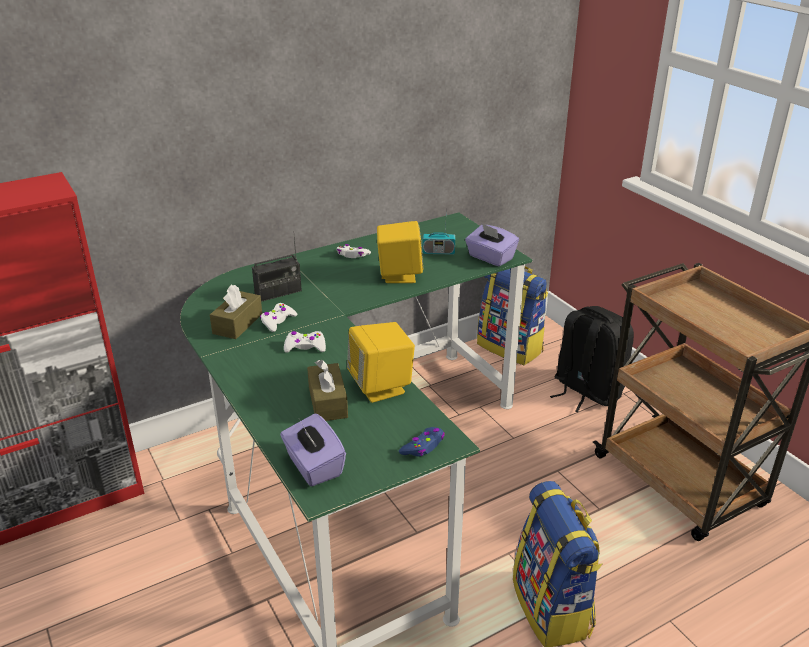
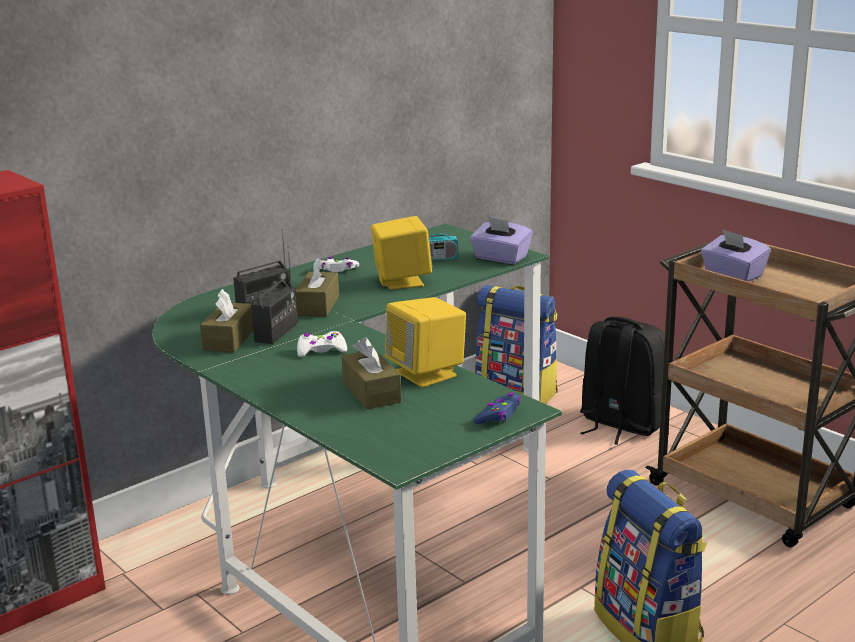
camera: 10 degrees left, 10 degrees down
white game controller [260,303,297,332] -> radio [251,246,298,344]
purple tissue box [280,413,346,486] -> purple tissue box moved to [701,230,771,282]
none -> brown tissue box [296,258,339,317]

